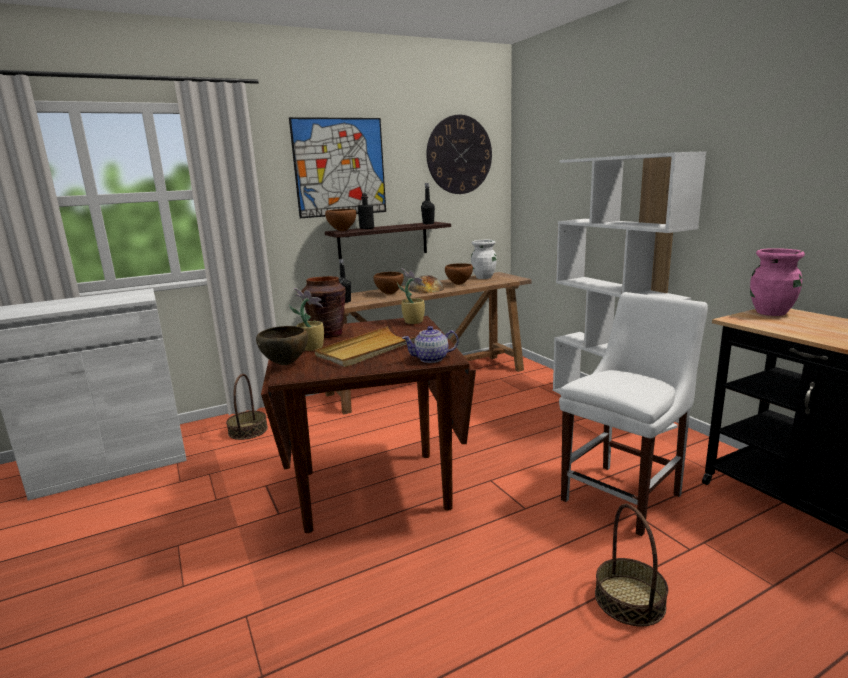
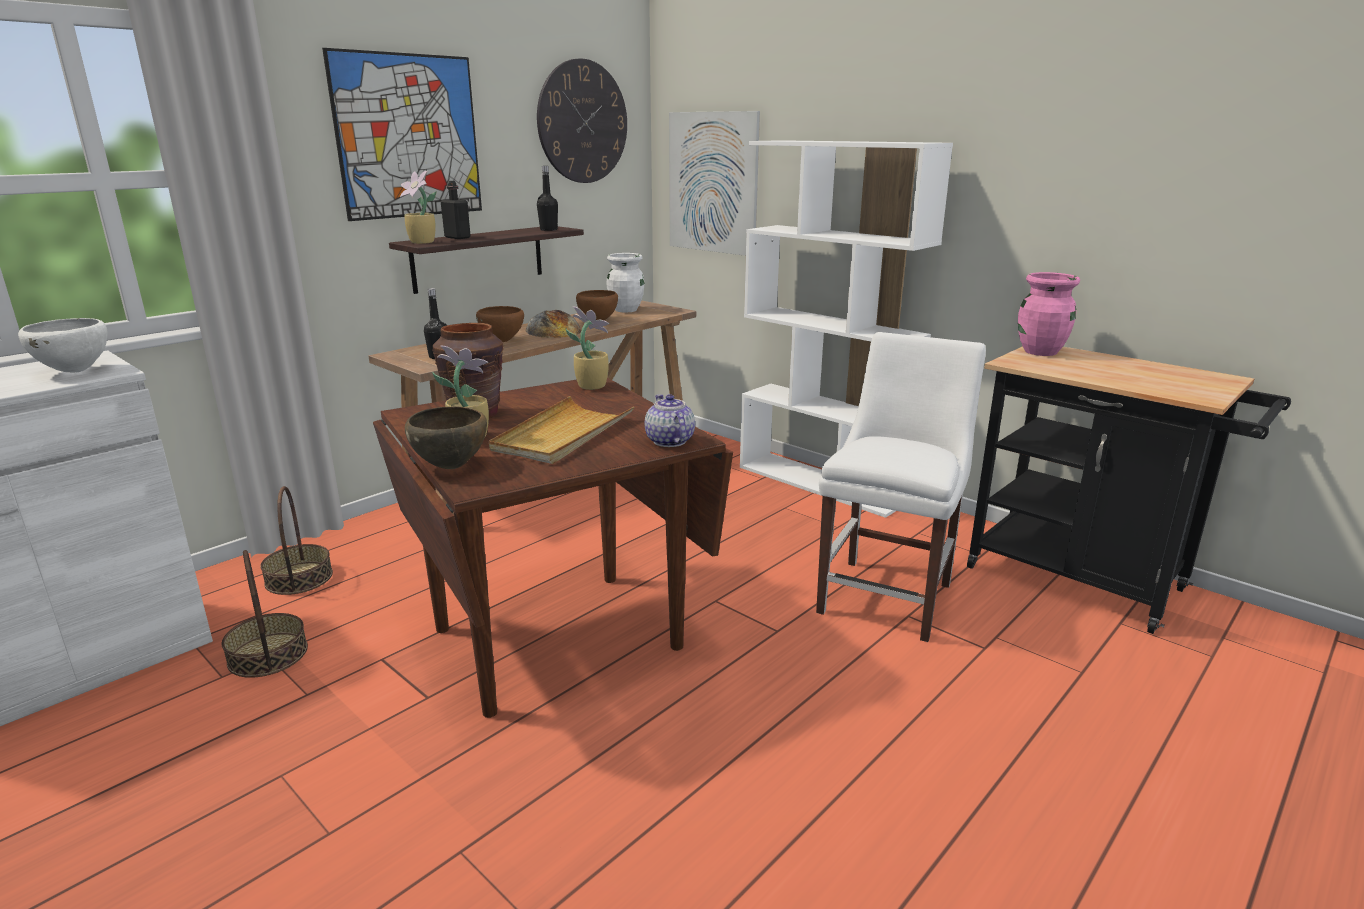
camera: 20 degrees left, 5 degrees up
brown bowl [325,209,356,231] -> potted plant [400,171,437,244]
teapot [402,326,459,363] -> teapot turned 105 degrees clockwise [645,394,695,447]
basket [595,504,668,626] -> basket moved to [222,550,308,678]
none -> white bowl [18,318,108,373]
none -> picture [669,111,760,256]

